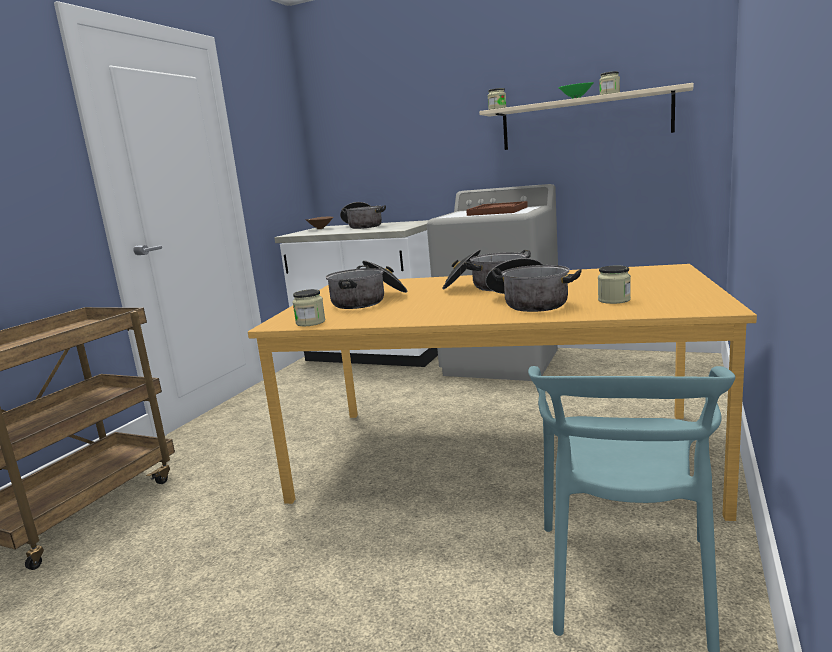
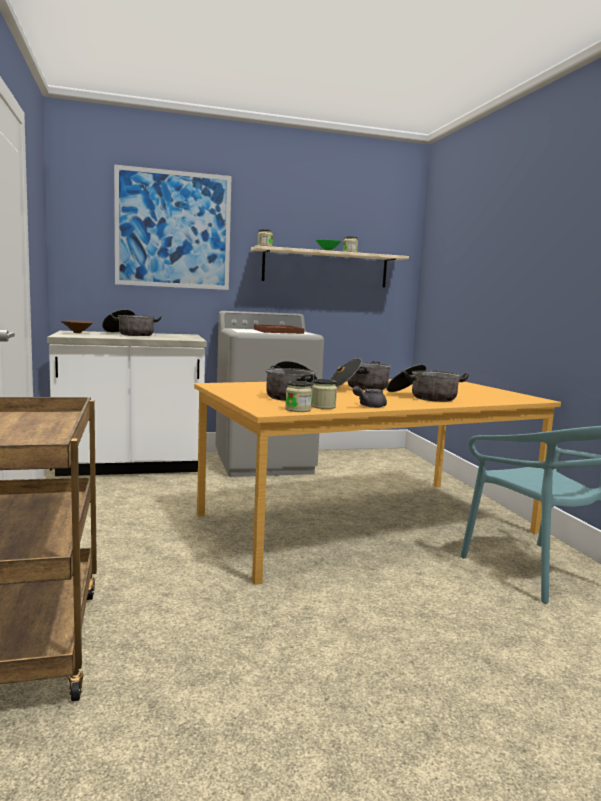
camera: 40 degrees left, 5 degrees down
jar [598,266,631,304] -> jar moved to [311,379,337,409]
none -> picture [114,164,232,290]
none -> grey teapot [352,386,387,408]

